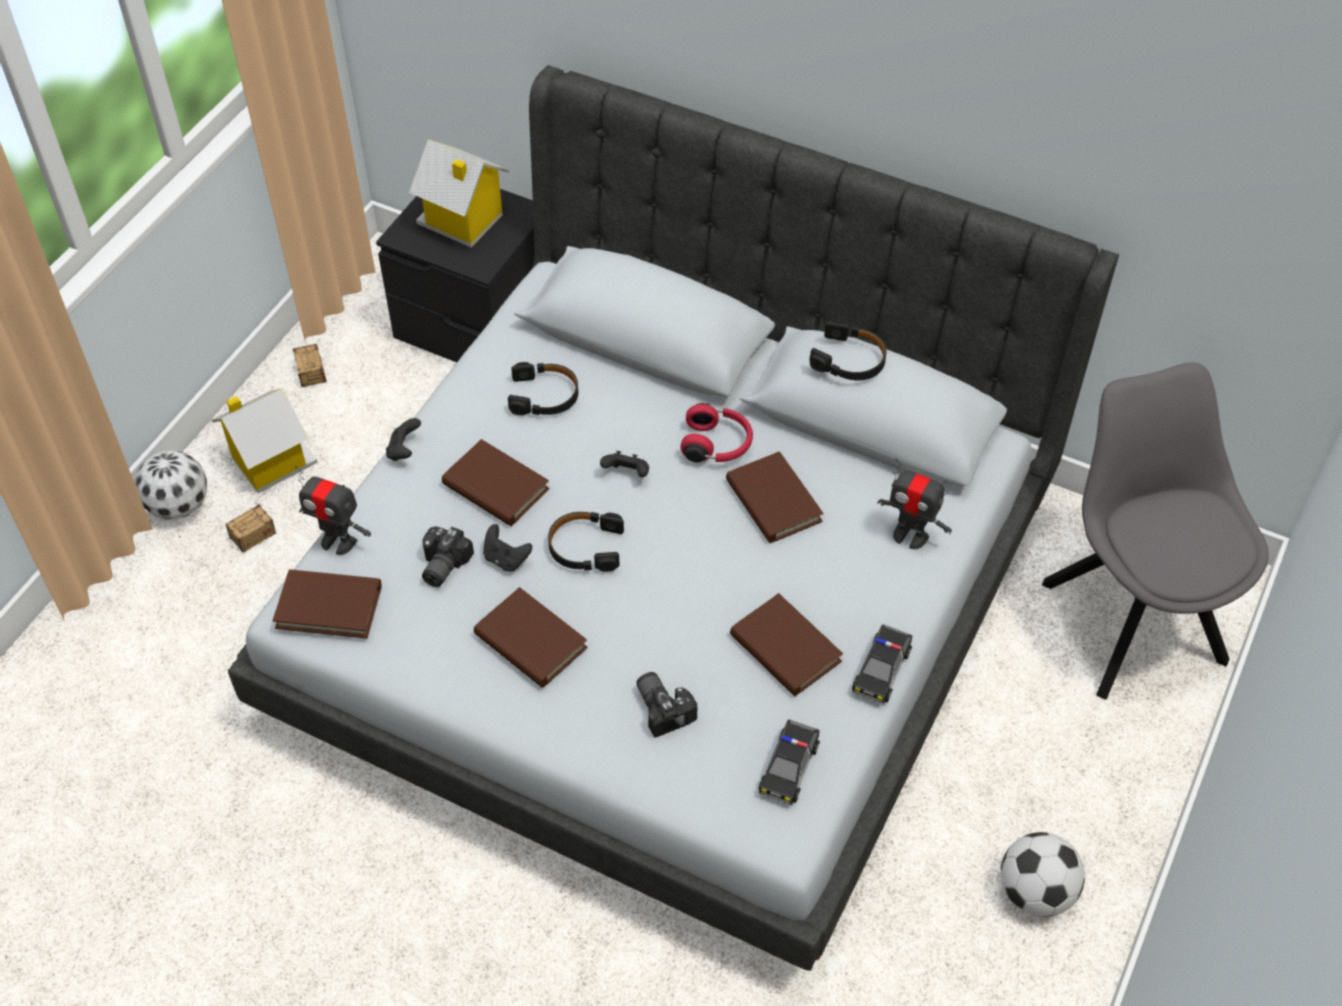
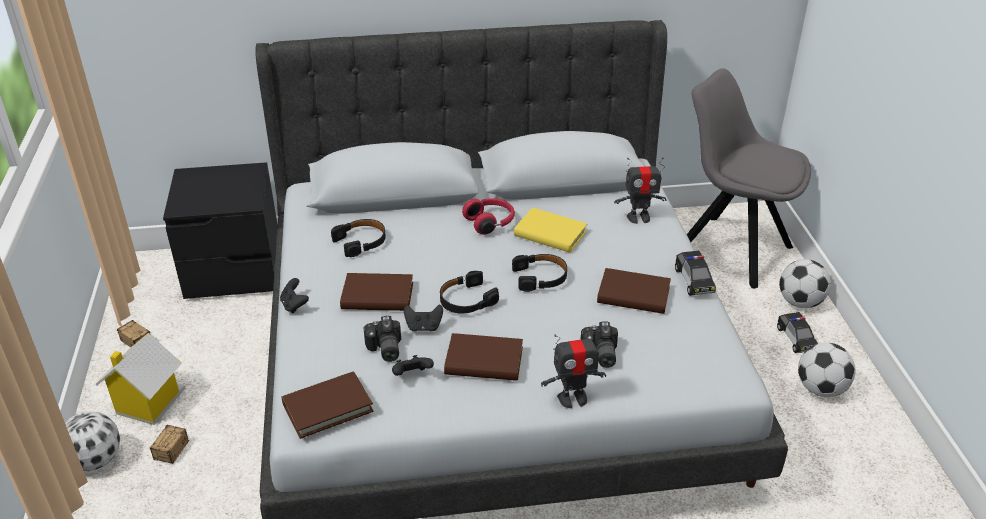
camera: 35 degrees left, 15 degrees down
toy robot [295,466,371,555] -> toy robot moved to [541,330,606,408]
toy house [409,139,510,248] -> none
black game controller [600,451,649,477] -> black game controller moved to [392,355,434,376]
camera [637,672,697,737] -> camera turned 120 degrees counterclockwise [580,322,618,368]
brown book [726,451,823,543] -> yellow book [514,208,587,253]
toy car [759,719,820,805] -> toy car moved to [777,312,818,353]
black headphones [809,320,887,380] -> black headphones moved to [512,254,567,292]
none -> football [779,259,831,308]

